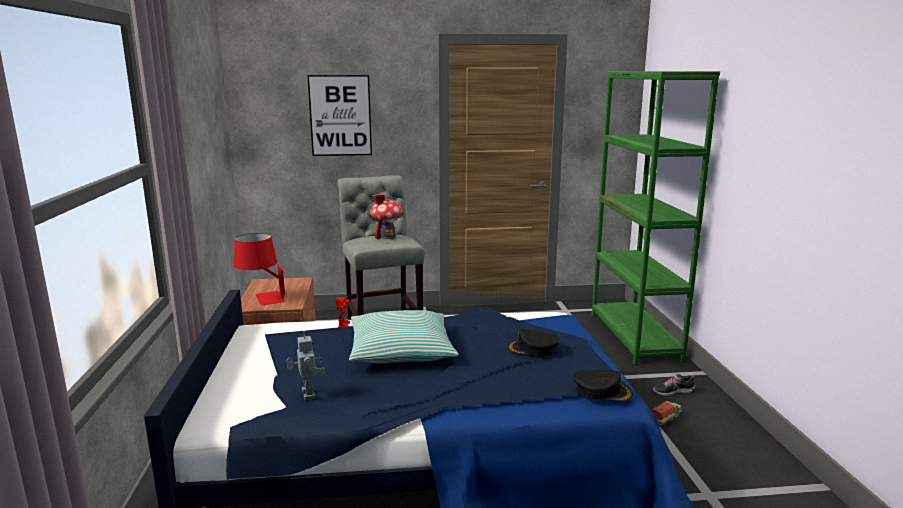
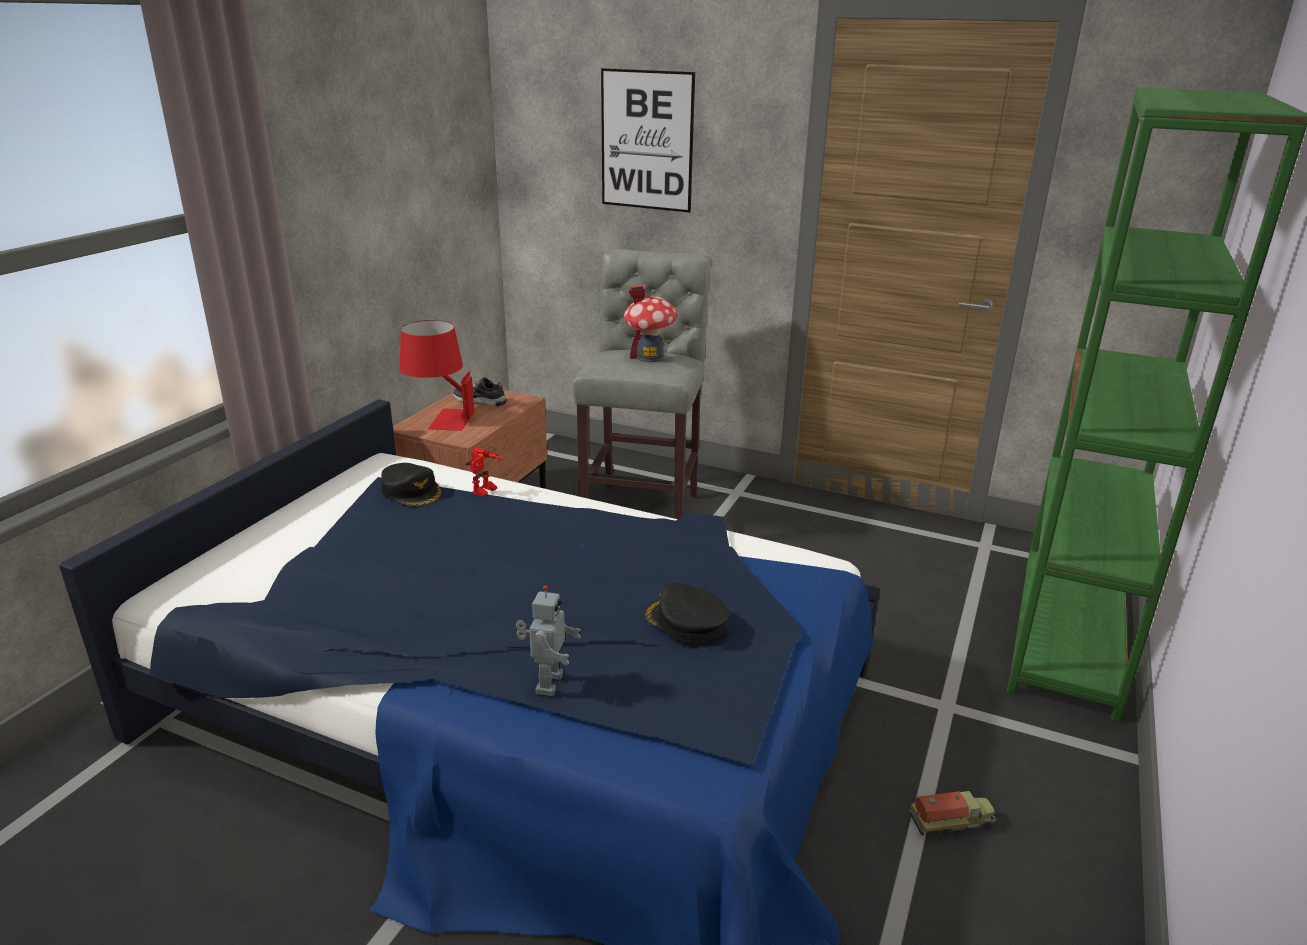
camera: 30 degrees right, 10 degrees up
toy robot [287,331,325,400] -> toy robot moved to [516,585,581,696]
pillow [349,310,459,363] -> none
black cap [573,369,633,401] -> black cap moved to [381,463,443,507]
shoe [653,374,695,396] -> shoe moved to [453,377,507,406]

